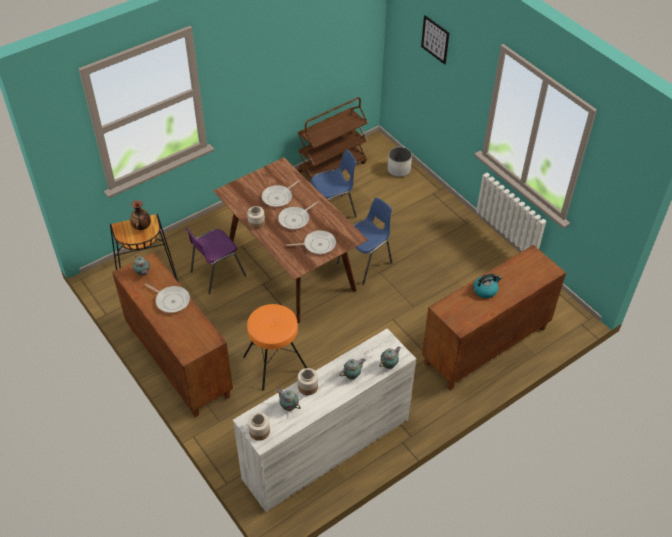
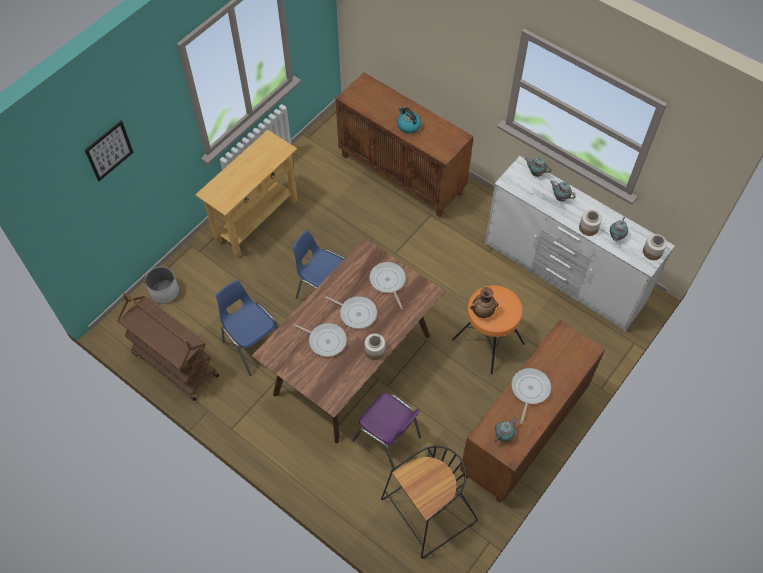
camera: 105 degrees left, 10 degrees up
vase [130,200,151,230] -> vase moved to [470,287,498,318]
none -> beige console table [195,130,298,258]

